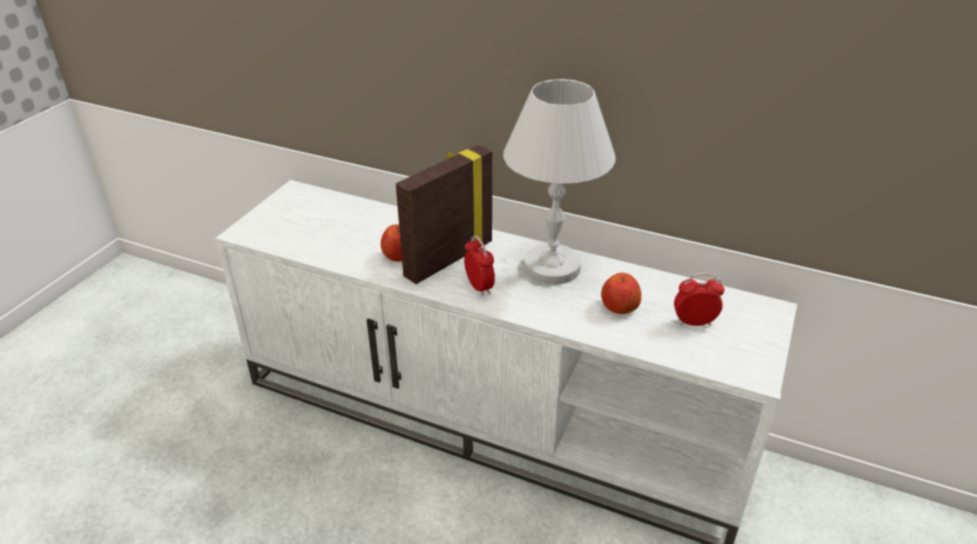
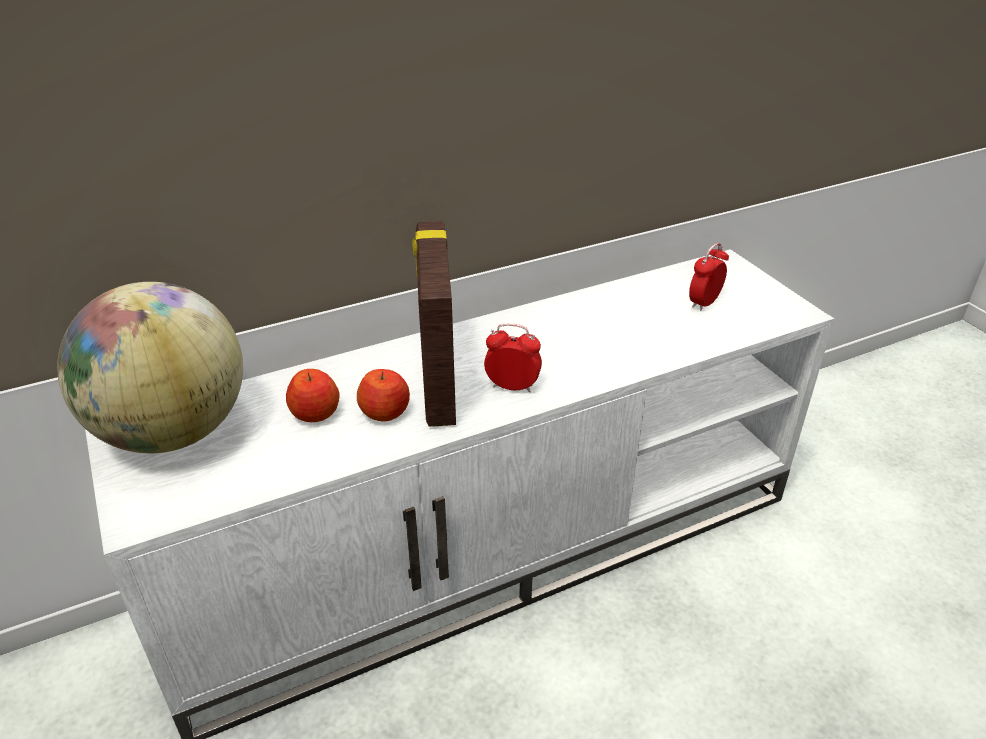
camera: 50 degrees left, 0 degrees up
white table lamp [503,79,616,285] -> none
apple [601,273,641,314] -> apple moved to [286,369,340,422]
none -> globe [57,282,243,453]

